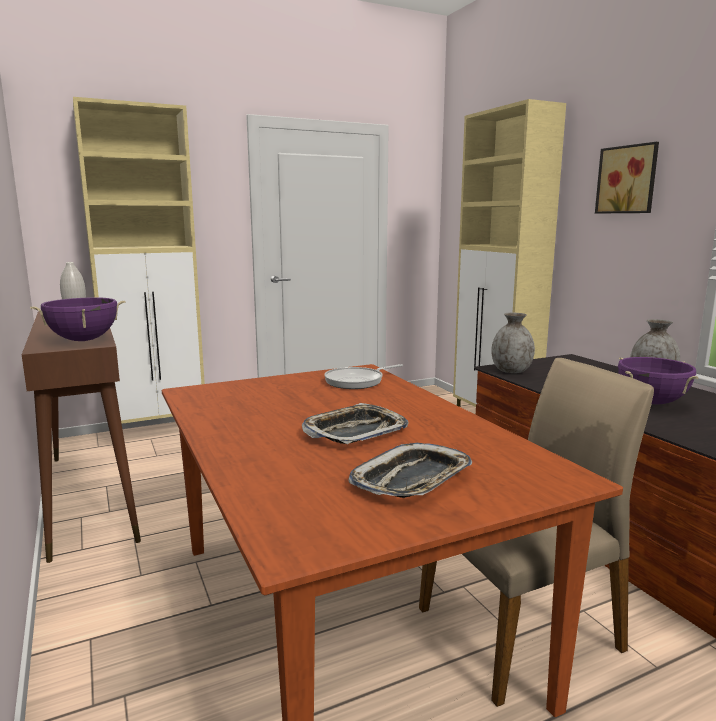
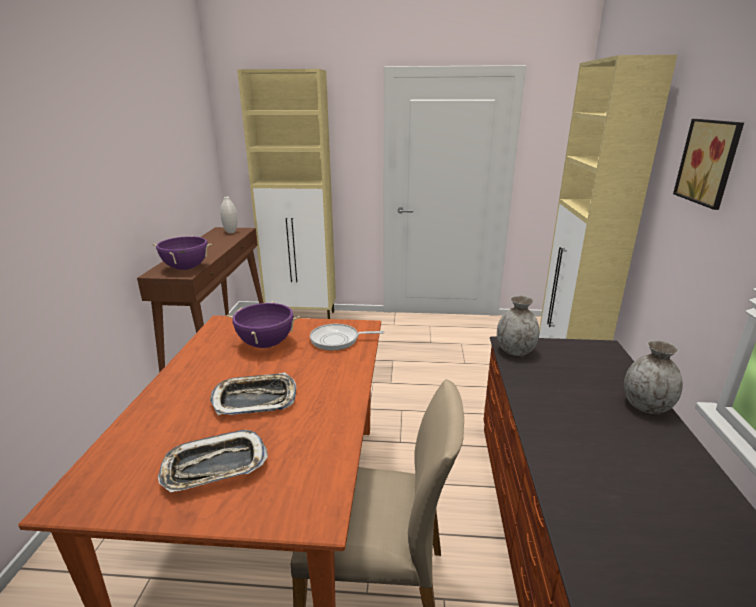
camera: 30 degrees right, 10 degrees up
purple cooking pot [618,357,699,404] -> purple cooking pot moved to [227,301,300,348]

